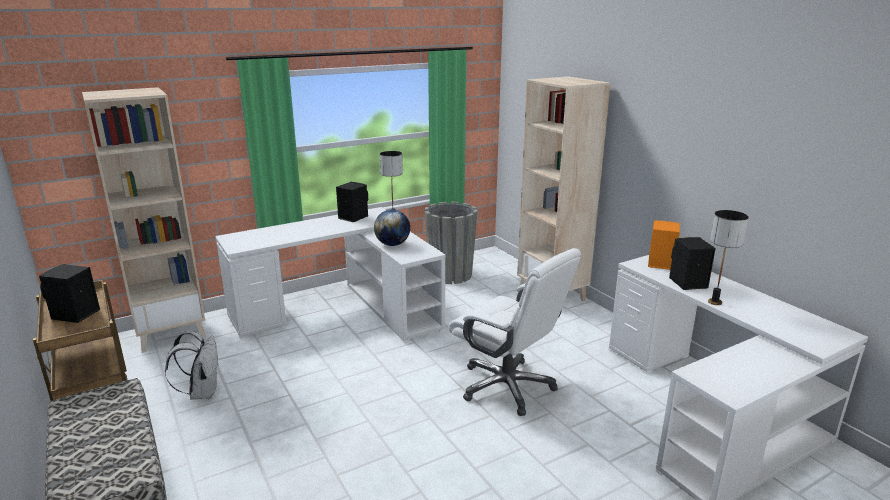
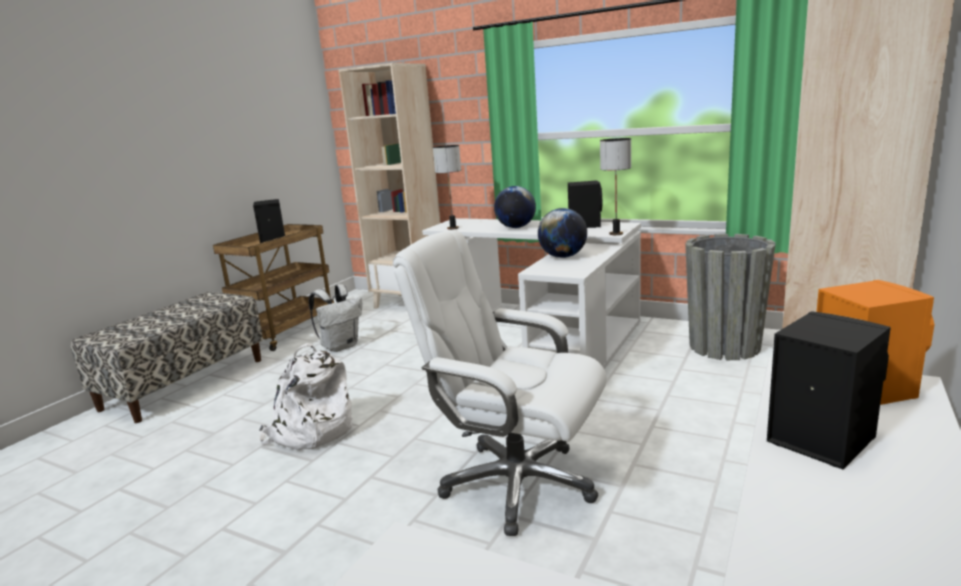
camera: 60 degrees right, 5 degrees down
white office chair [448,248,581,416] -> white office chair turned 105 degrees clockwise [393,230,607,536]
table lamp [708,210,749,305] -> table lamp moved to [433,145,461,230]
none -> white backpack [259,343,352,451]
none -> globe [494,186,536,228]

